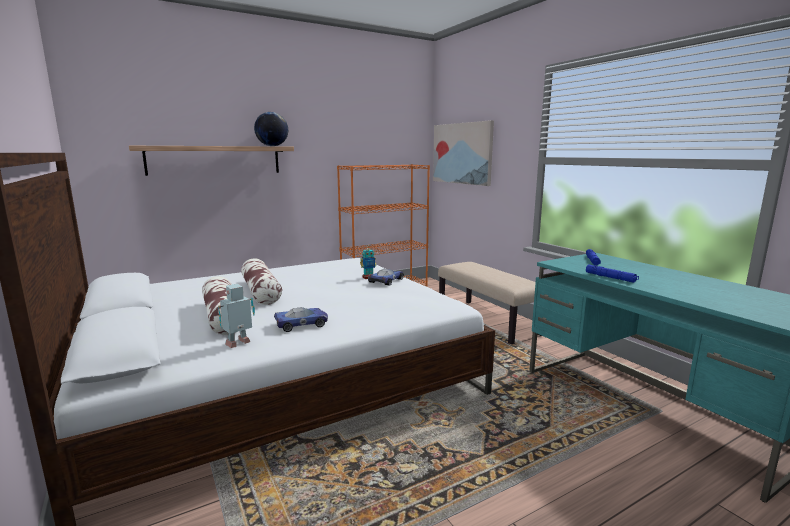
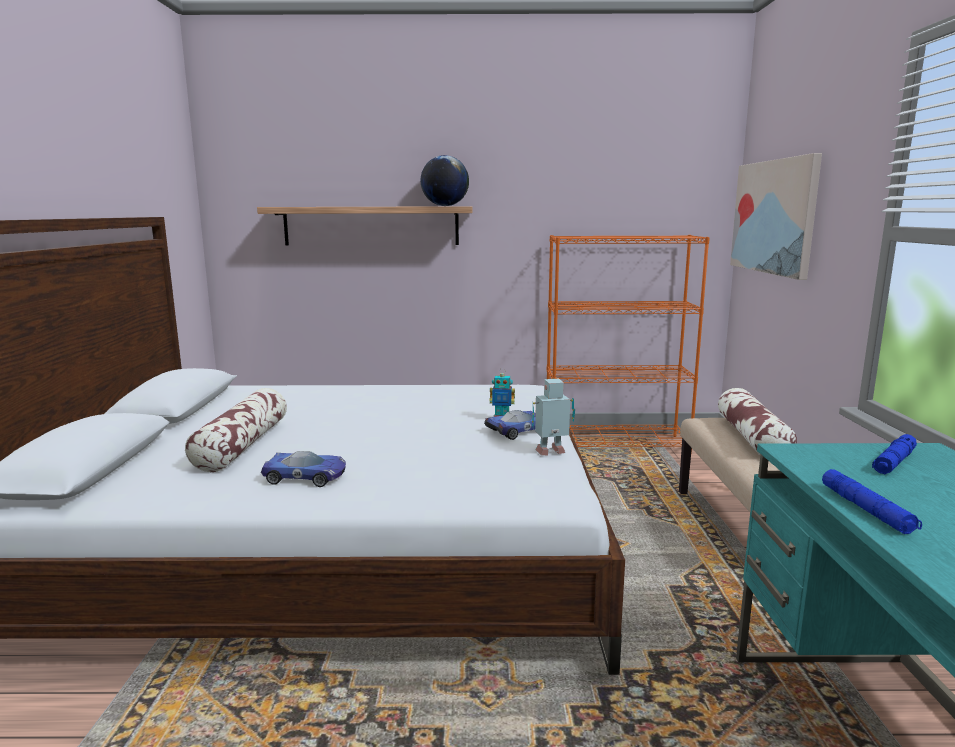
camera: 30 degrees right, 0 degrees up
toy robot [218,284,255,348] -> toy robot moved to [532,379,575,455]
pillow [241,258,282,305] -> pillow moved to [718,388,797,455]

